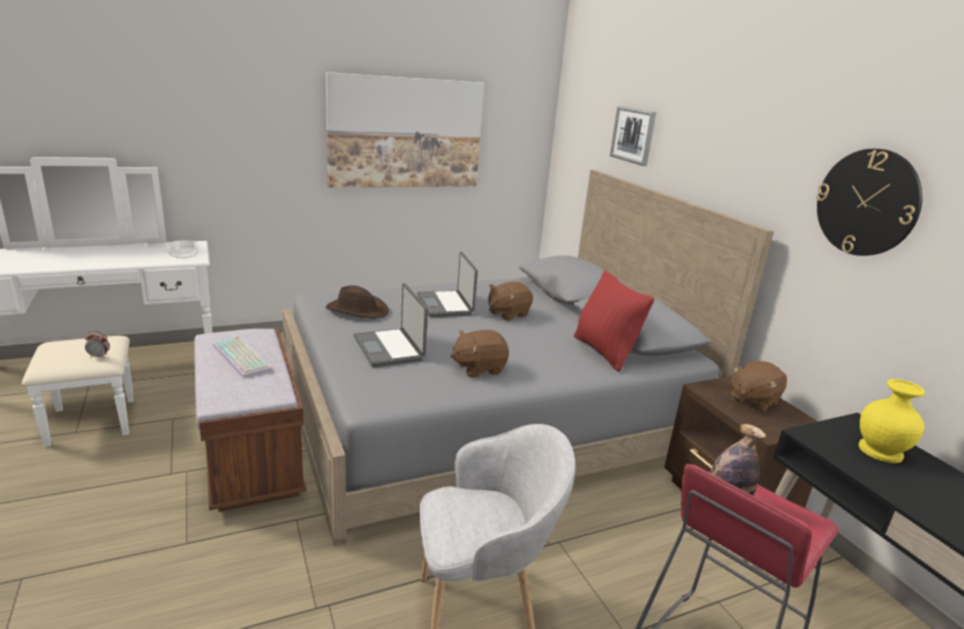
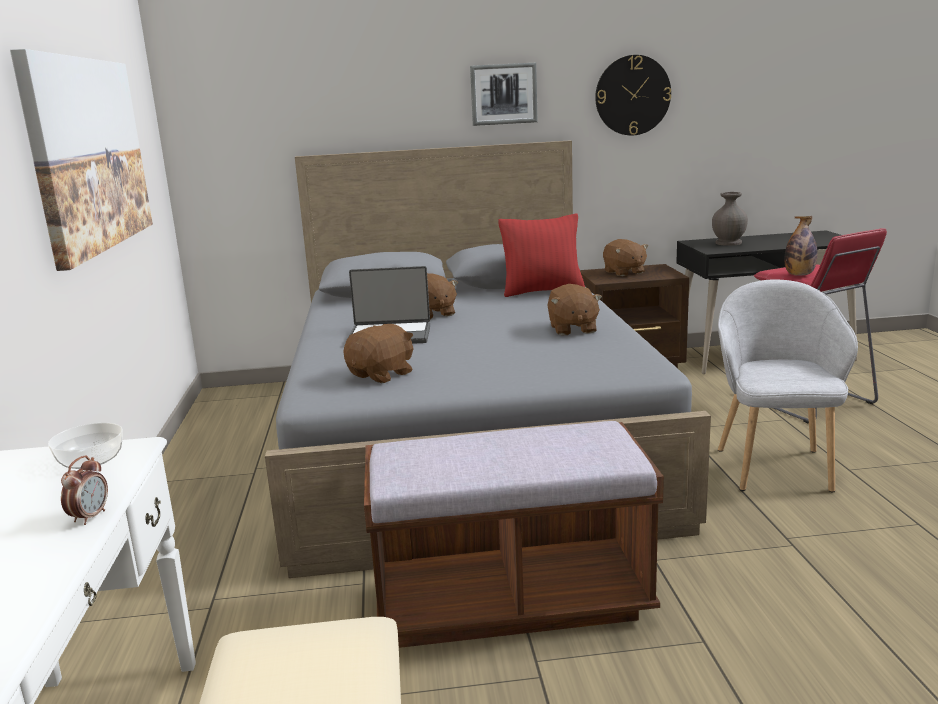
camera: 70 degrees left, 5 degrees down
alarm clock [85,331,110,358] -> alarm clock moved to [61,456,108,525]
keyboard [213,336,273,379] -> none
brown hat [326,285,389,319] -> brown plush toy [343,324,414,383]
laptop [354,283,428,367] -> none
picture [610,106,656,166] -> picture moved to [470,63,538,126]
yellow vase [858,379,925,463] -> grey vase [712,192,748,246]

